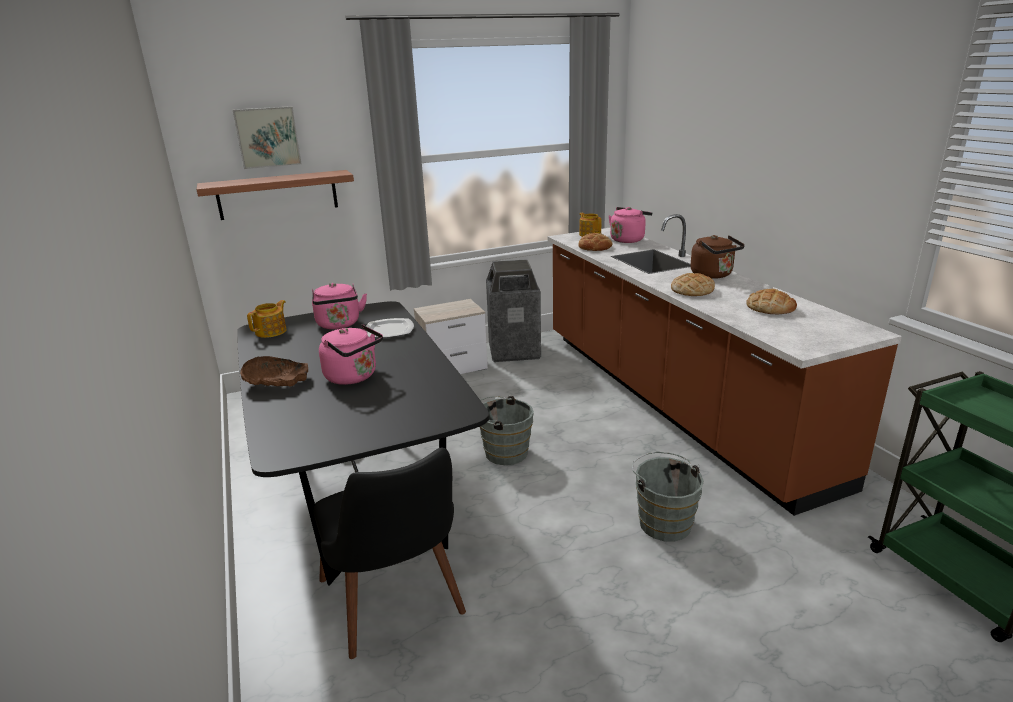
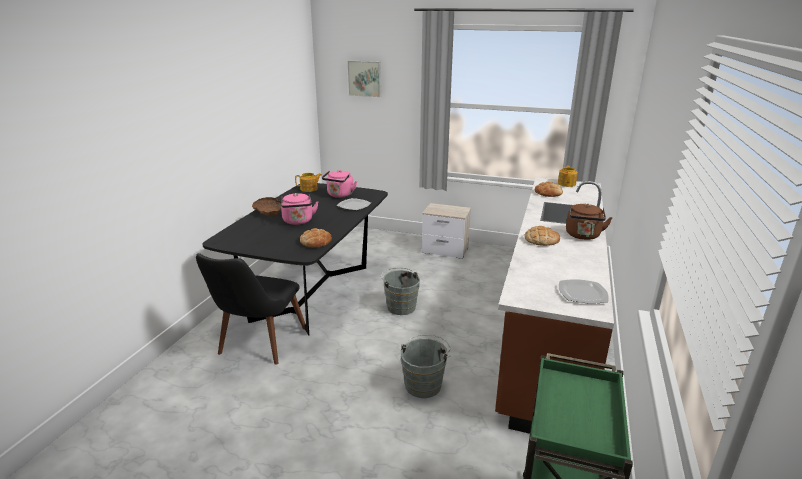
camera: 40 degrees right, 0 degrees up
shelf [196,170,354,220] -> none
trash can [486,259,541,362] -> none
pink kettle [609,207,652,243] -> none
bread [746,289,797,314] -> bread moved to [300,228,332,248]
none -> plate [559,279,609,304]

